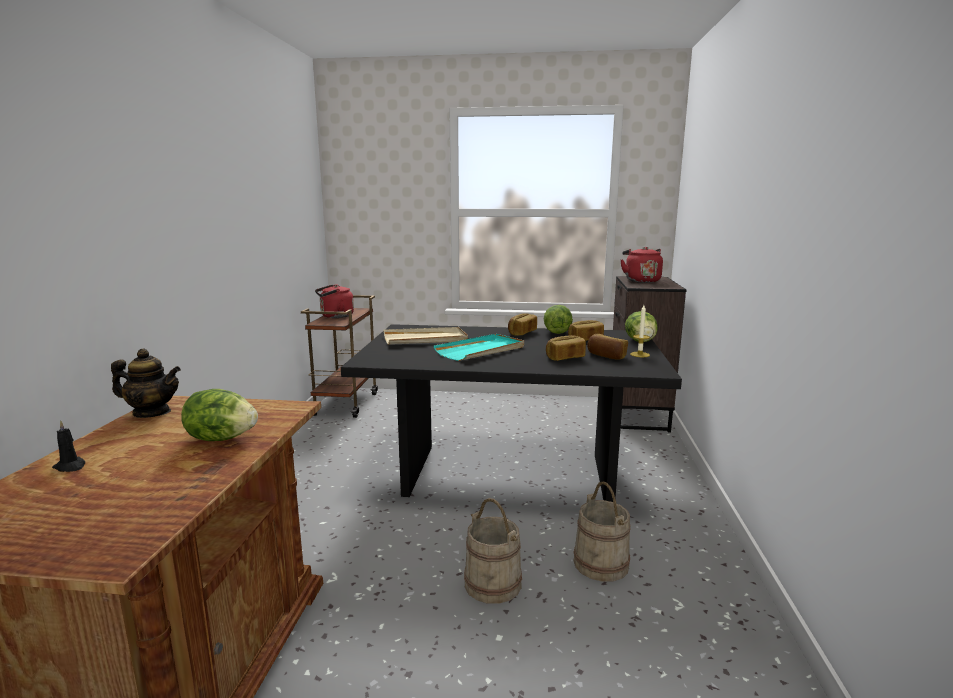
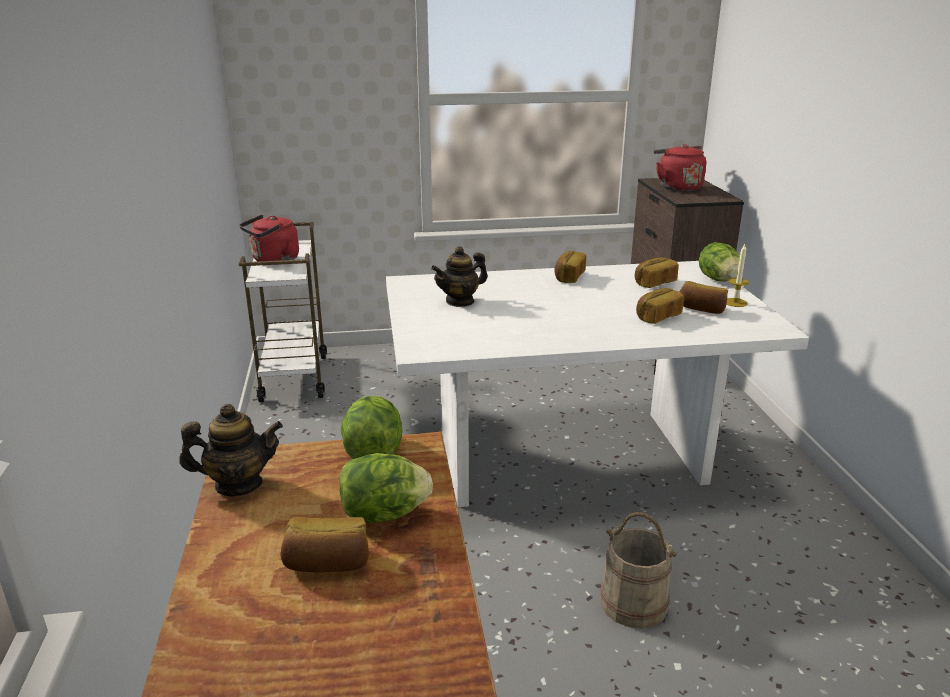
camera: 15 degrees left, 10 degrees up
black candle [52,420,85,472] -> none
brown cart [301,295,378,418] -> white cart [239,222,328,402]
black dining table [341,324,682,502] -> white dining table [386,261,809,507]
beige tray [384,327,468,345] -> teapot [431,246,488,307]
turquoise tray [434,334,524,361] -> none
lettuce [544,305,573,334] -> lettuce moved to [341,396,402,459]
beige bucket [574,481,631,582] -> none
none -> bread [280,517,369,573]

